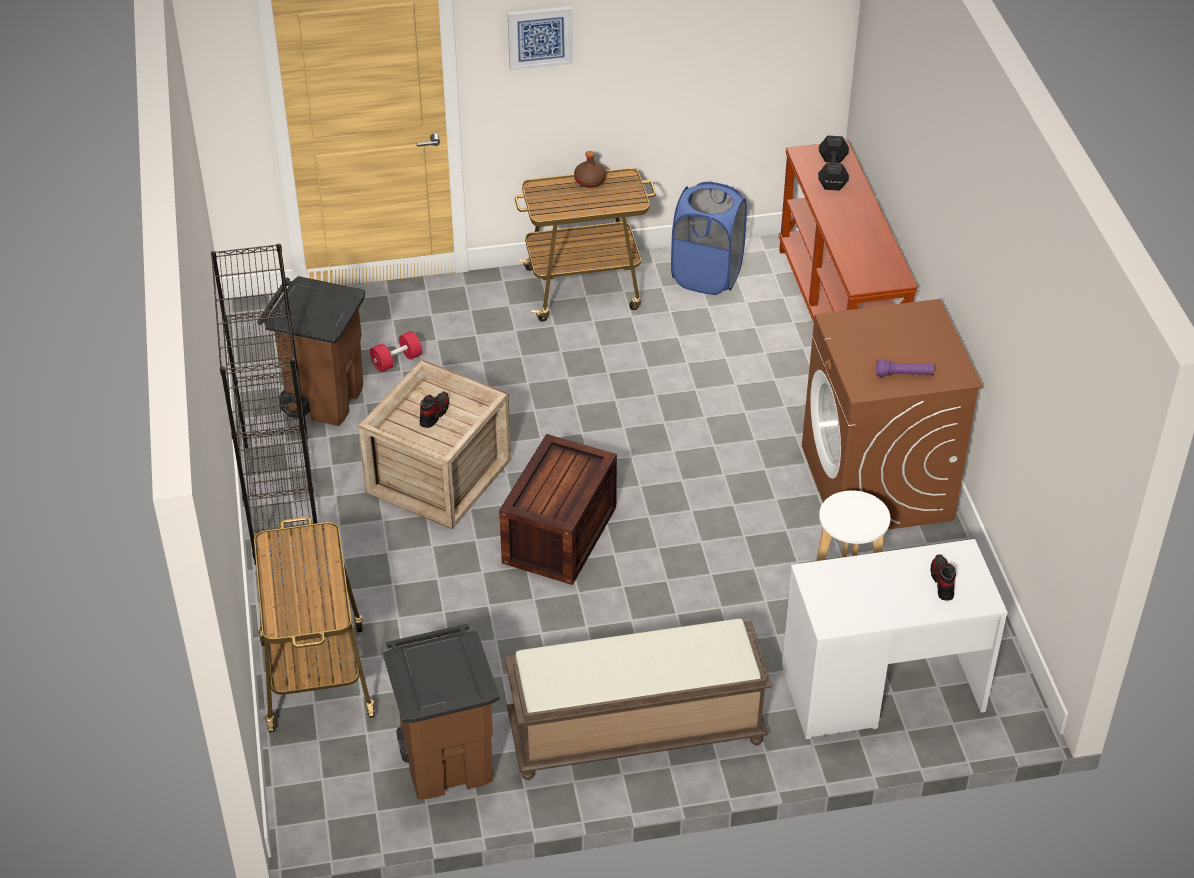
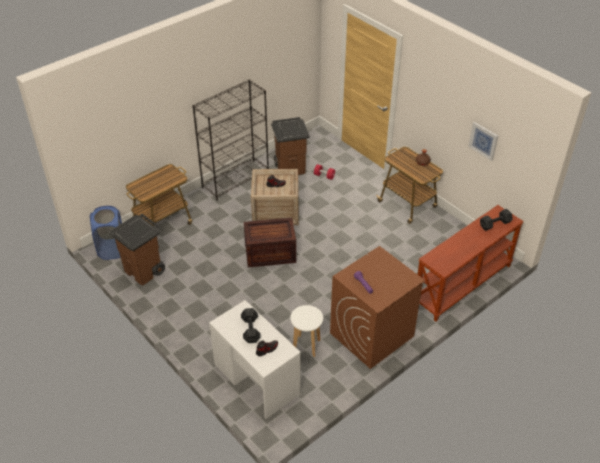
camera: 60 degrees right, 0 degrees up
brown bench [504,619,773,780] -> none
picture [508,6,573,71] -> picture moved to [468,122,498,161]
blue laundry basket [671,181,747,295] -> blue laundry basket moved to [90,206,122,260]
none -> black dumbbell [241,308,261,343]

